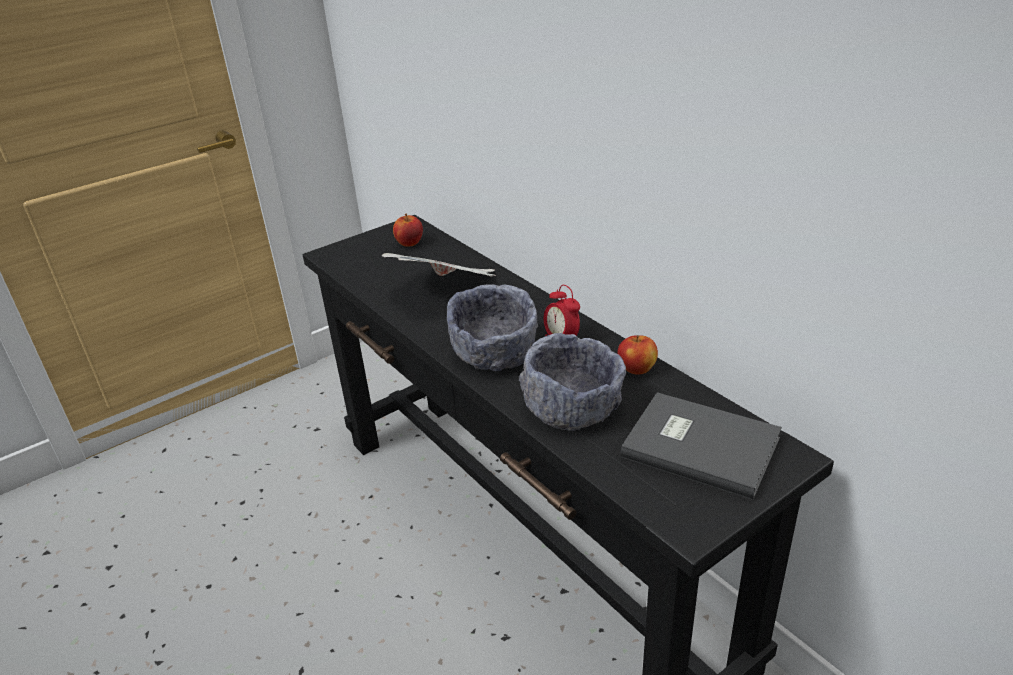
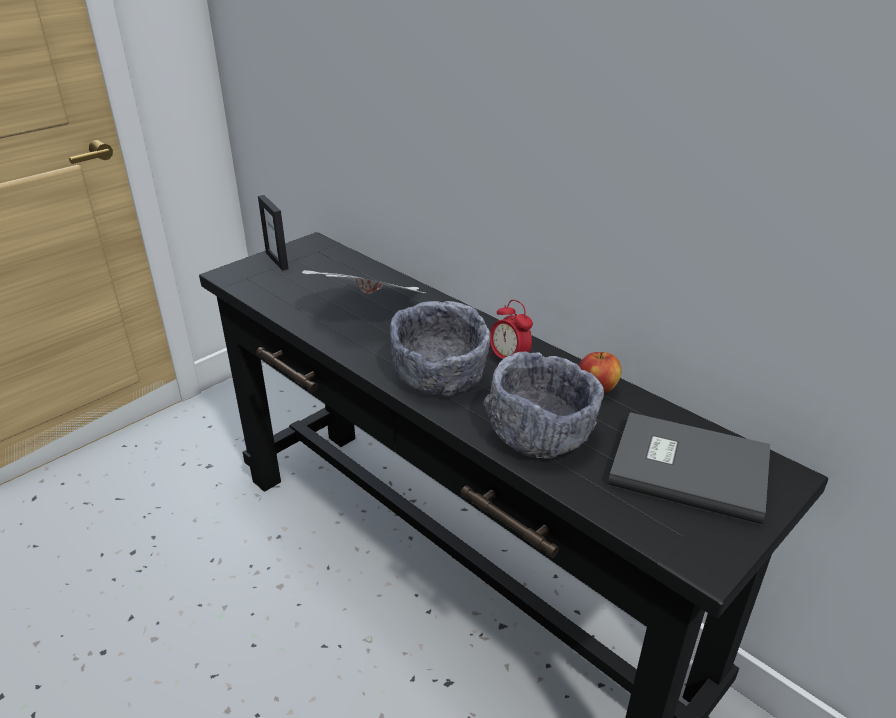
camera: 10 degrees left, 0 degrees up
apple [393,213,423,247] -> none
none -> picture frame [258,195,289,271]

